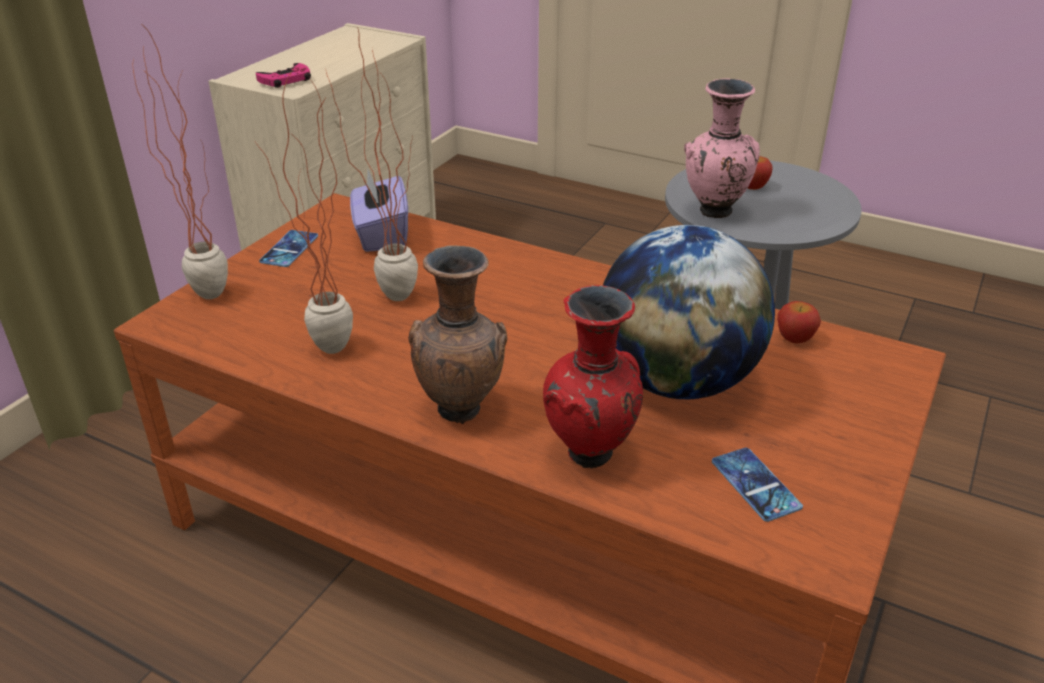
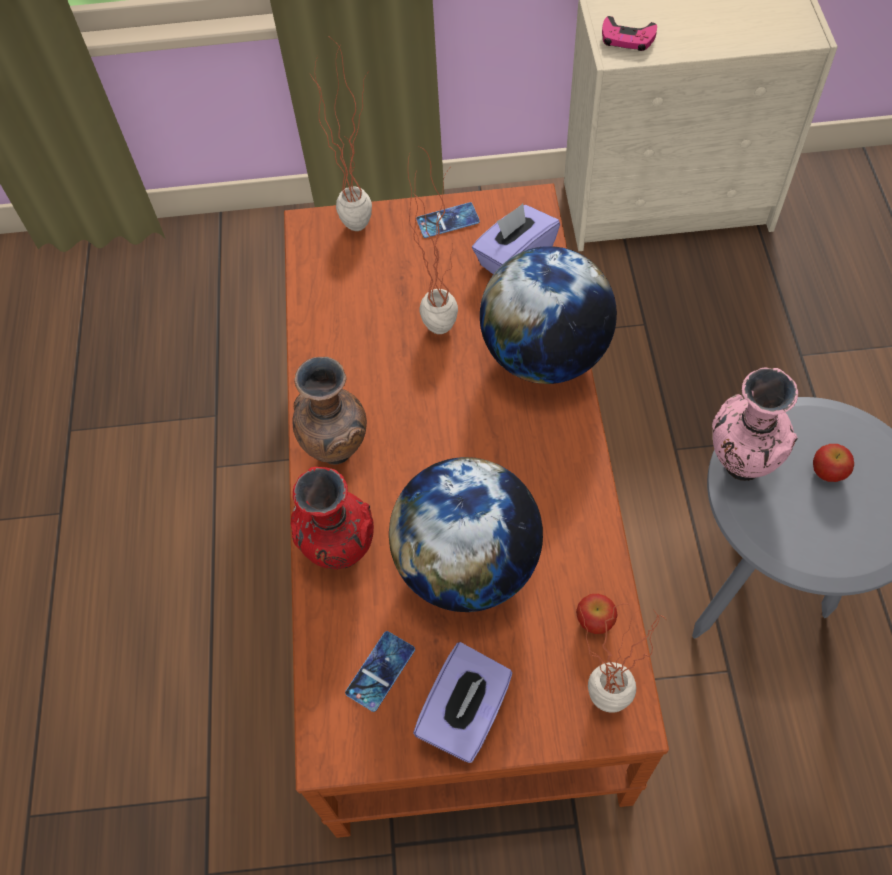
camera: 60 degrees right, 25 degrees up
potted plant [255,70,353,354] -> potted plant moved to [580,603,666,713]
none -> purple tissue box [413,642,512,763]
none -> globe [480,246,617,384]

